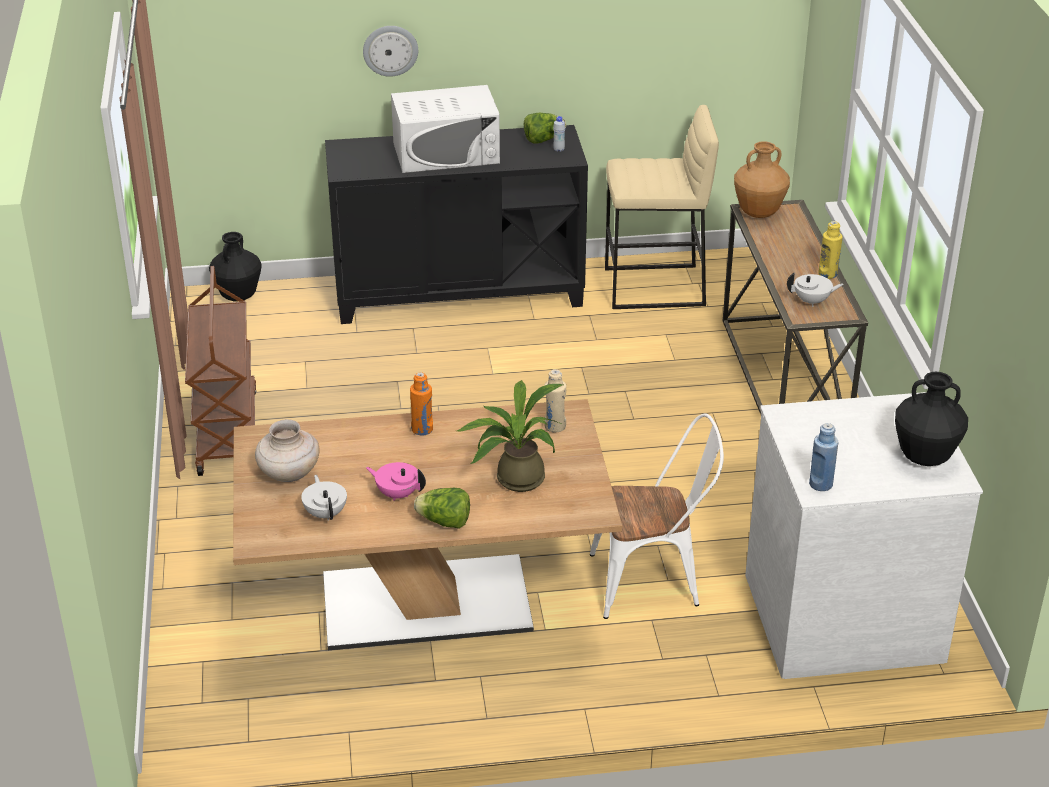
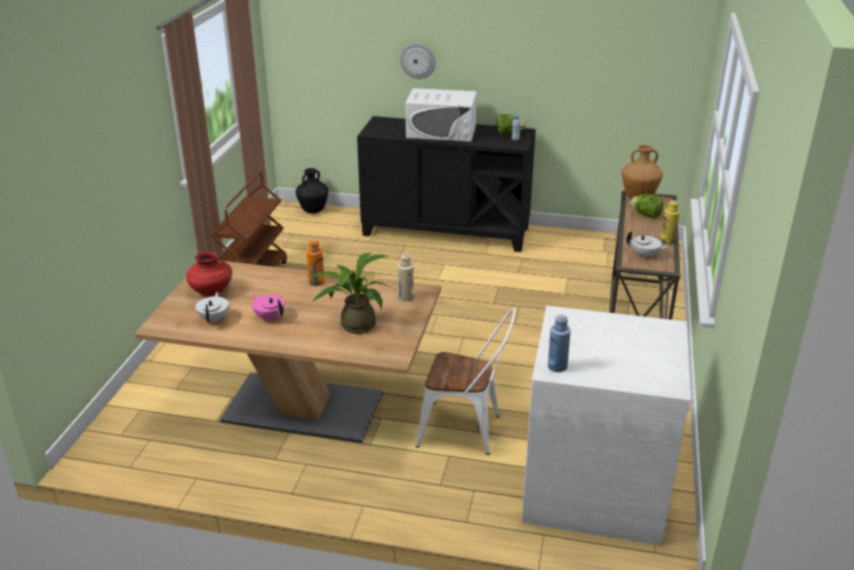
camera: 20 degrees right, 5 degrees down
beige vase [255,419,319,482] -> red vase [186,251,232,296]
lettuce [414,488,470,529] -> lettuce moved to [630,194,664,219]
beige stool [605,105,719,309] -> none
black vase [895,372,968,466] -> none

